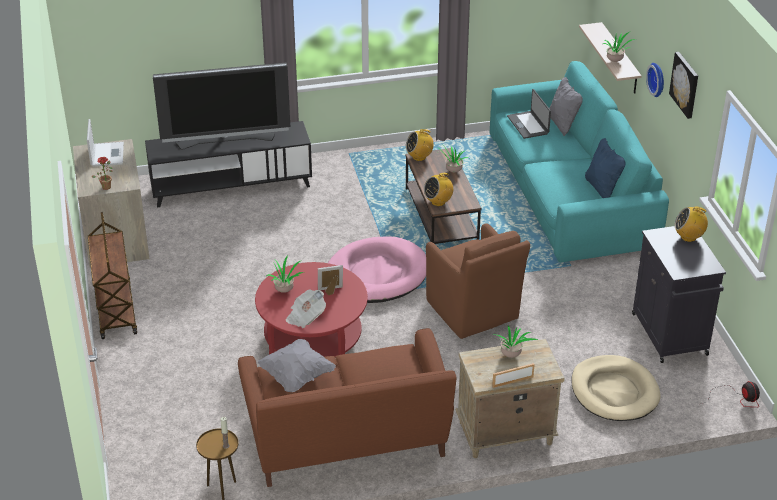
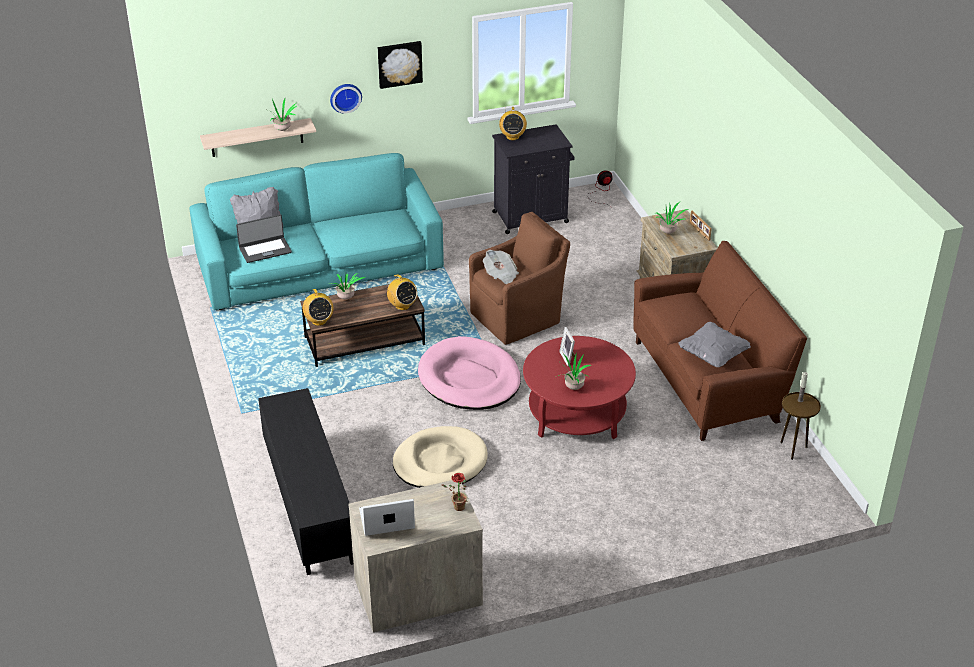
camera: 95 degrees left, 0 degrees up
brown cart [88,212,137,339] -> none
television [153,63,290,150] -> none
newspaper [286,289,326,328] -> newspaper moved to [483,250,519,284]
beige dog bed [571,355,660,421] -> beige dog bed moved to [393,426,488,488]
blue pillow [585,138,626,198] -> none

